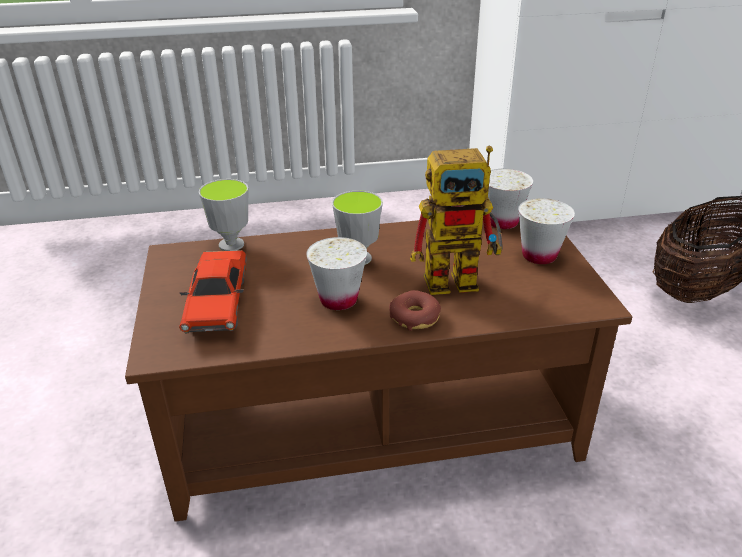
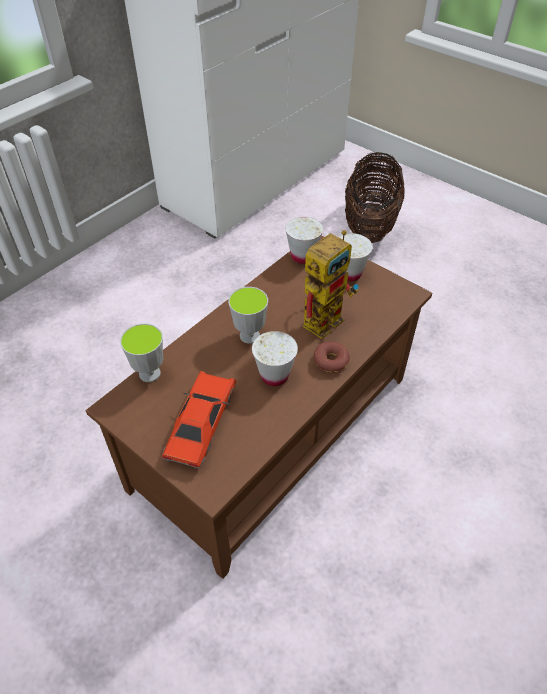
camera: 40 degrees left, 15 degrees up
red toy car [179,250,247,333] -> red toy car turned 120 degrees counterclockwise [162,371,236,469]

